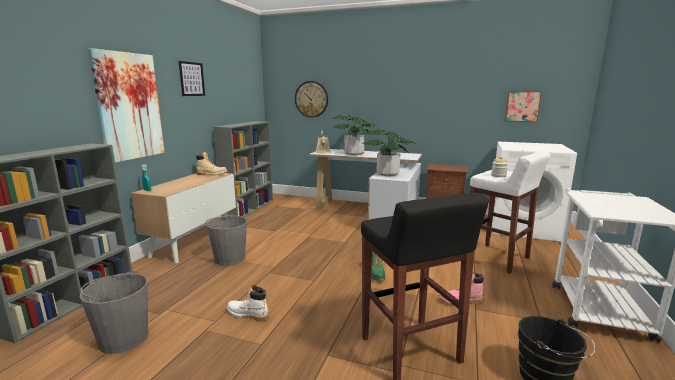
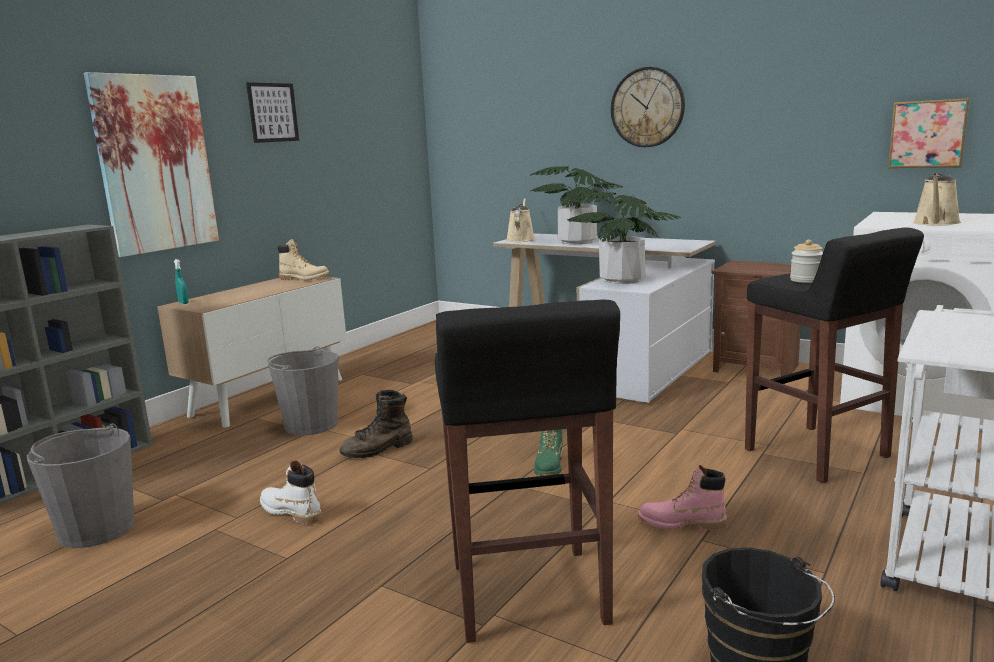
camera: 15 degrees right, 0 degrees up
grey bookcase [213,121,273,217] -> none
wall clock [295,81,328,118] -> wall clock moved to [611,67,685,147]
white stool [470,151,551,274] -> black stool [745,227,924,483]
none -> brown boot [340,390,413,458]
none -> beige watering can [913,173,961,226]

